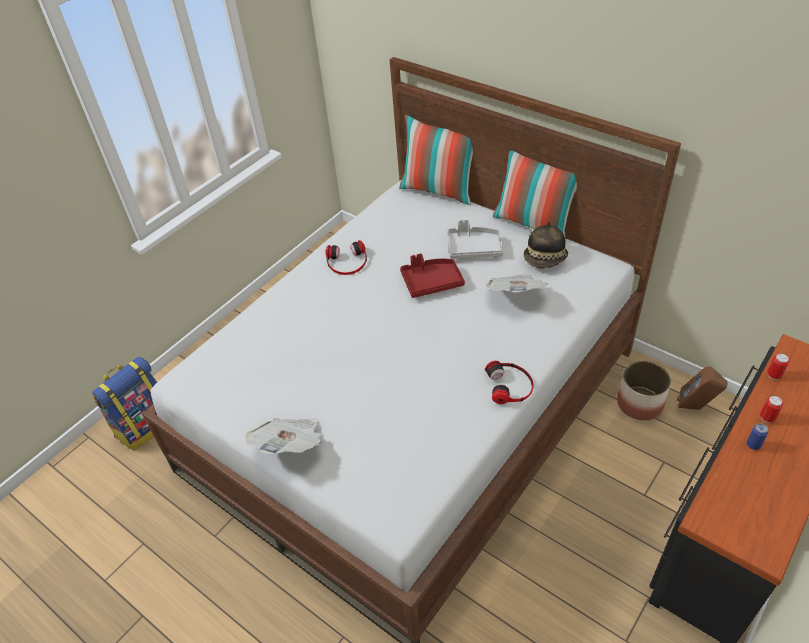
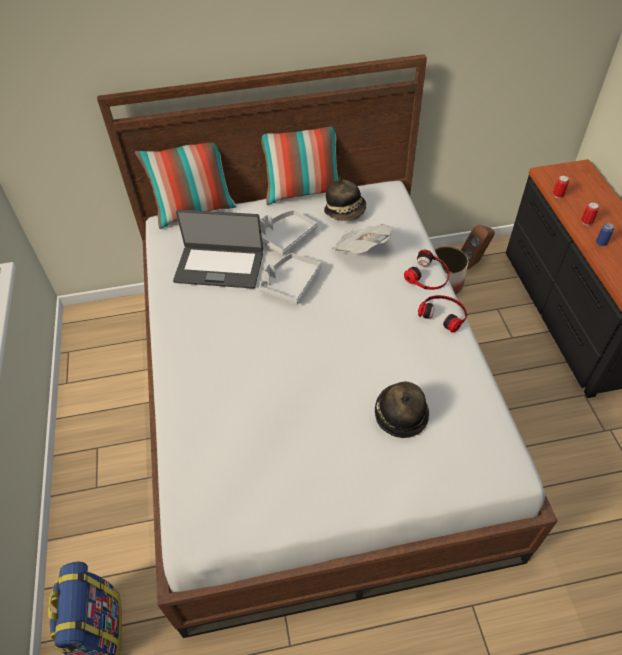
camera: 50 degrees left, 5 degrees up
newspaper [245,418,322,454] -> none
headphones [325,240,367,275] -> headphones moved to [404,250,449,290]
red tray [400,253,465,298] -> grey tray [259,253,322,304]
none -> laptop [173,209,263,289]
none -> hat [375,382,429,438]

